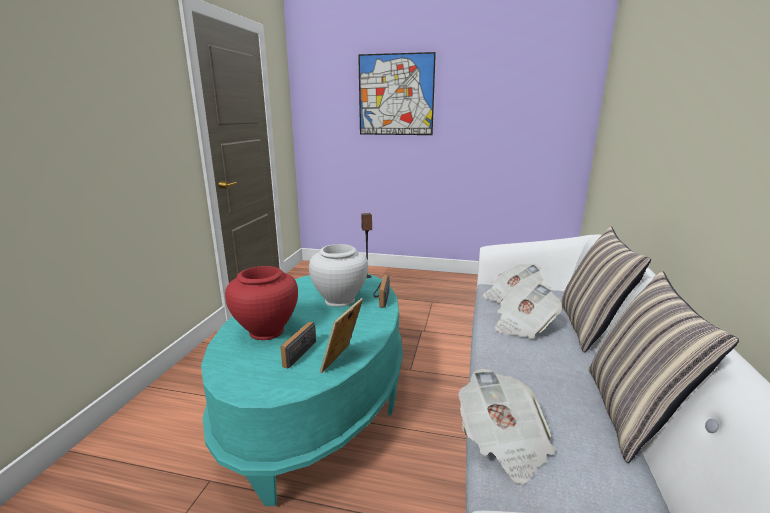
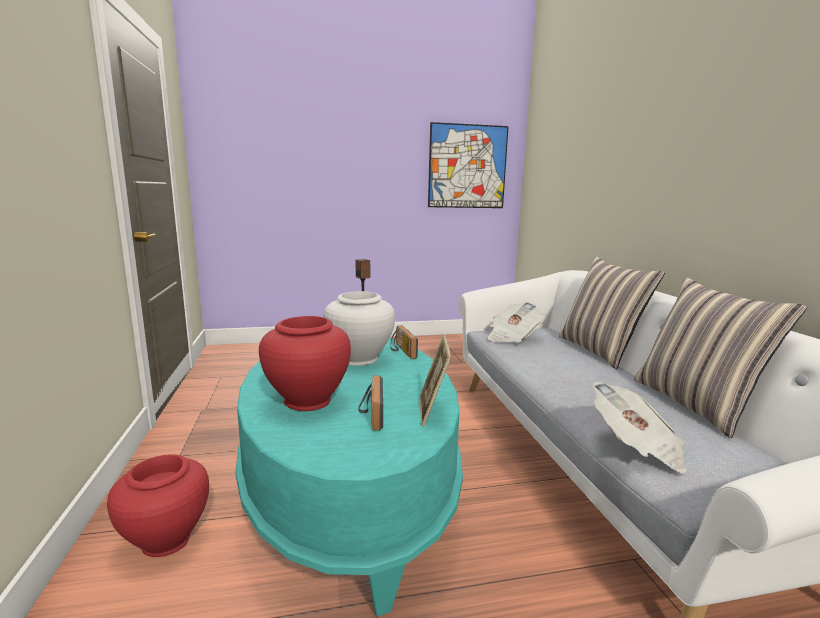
camera: 25 degrees left, 5 degrees down
picture [358,52,436,135] -> picture moved to [428,122,509,208]
newspaper [495,284,562,338] -> none
none -> red vase [107,454,209,557]

